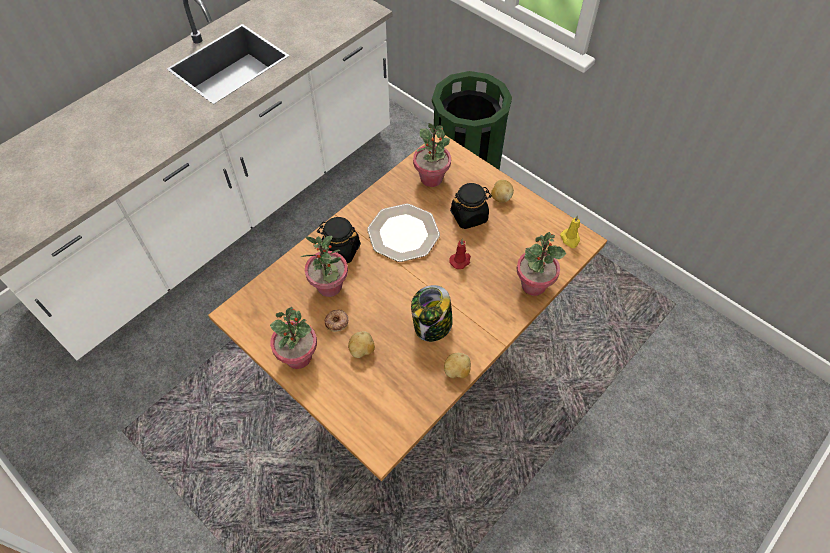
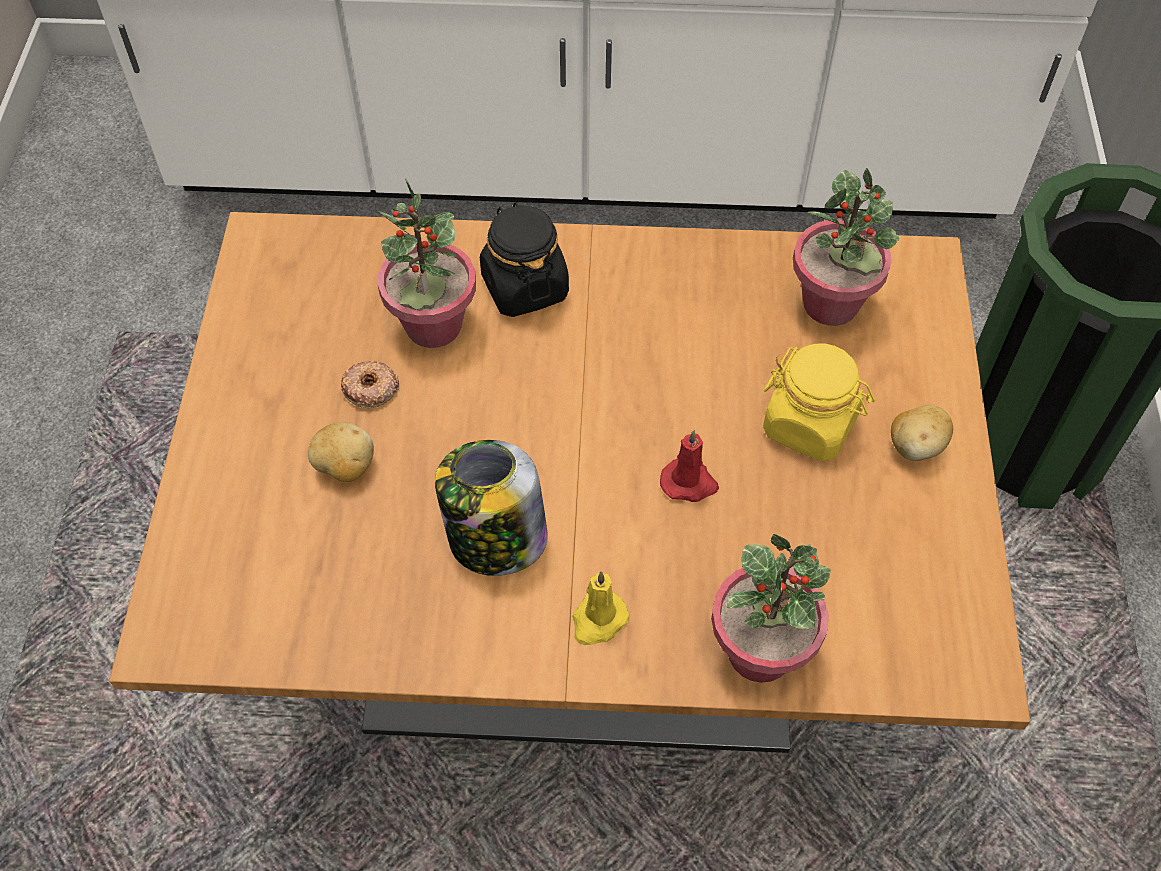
camera: 50 degrees right, 0 degrees up
potted plant [270,307,317,369] -> none
plate [367,204,440,262] -> none
potato [444,353,471,378] -> none
black jar [450,183,492,229] -> yellow jar [763,343,875,462]
yellow candle [560,215,580,248] -> yellow candle moved to [572,571,629,645]

